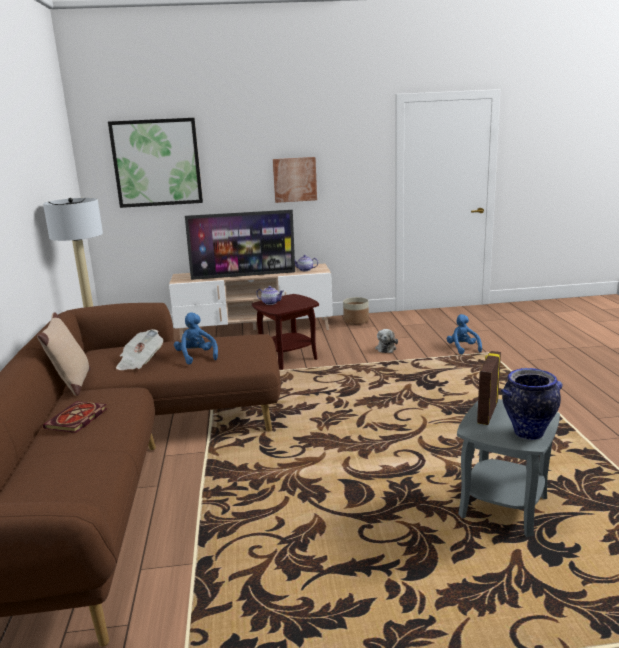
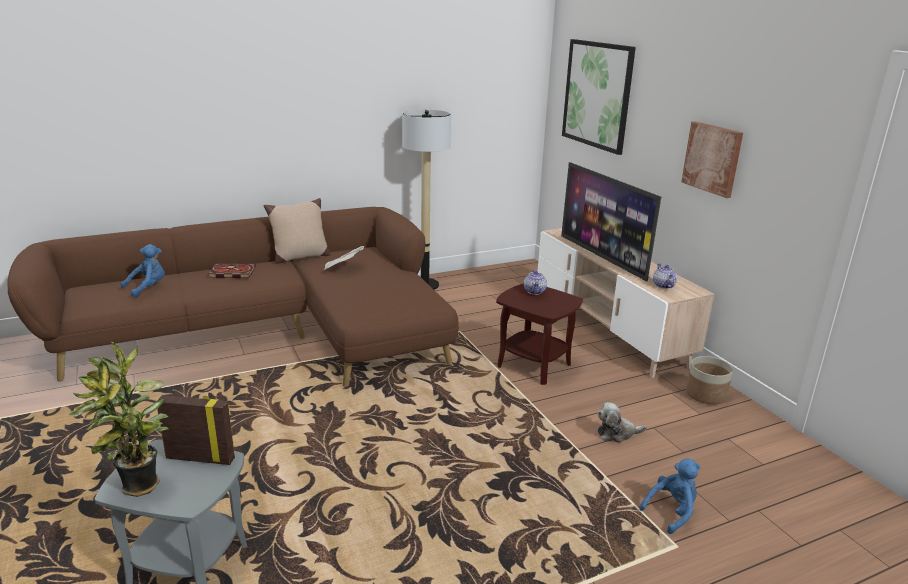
camera: 70 degrees right, 5 degrees up
blue plush toy [174,312,218,365] -> blue plush toy moved to [121,244,165,298]
vase [501,368,563,440] -> potted plant [68,341,168,497]

